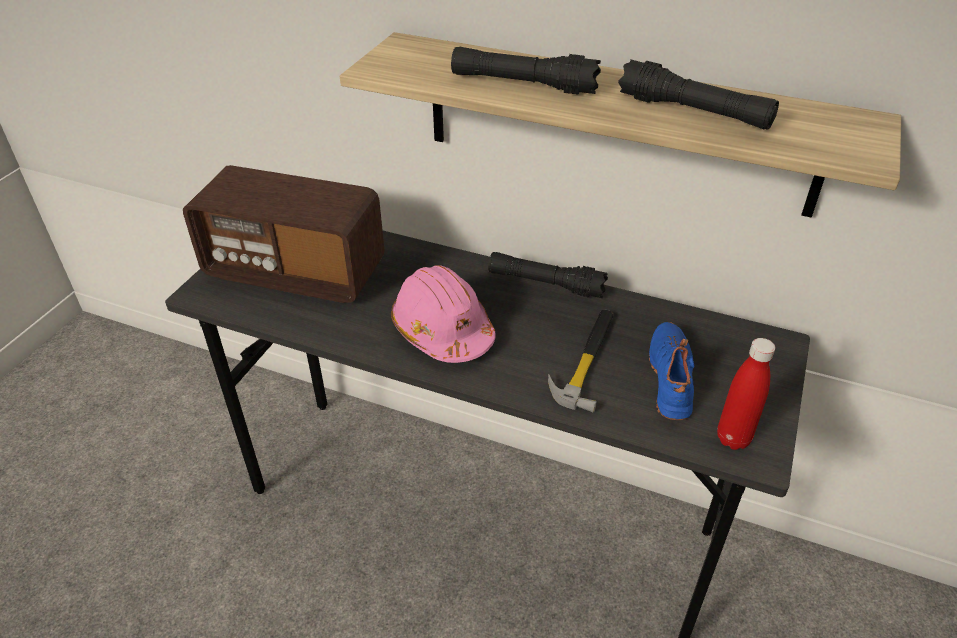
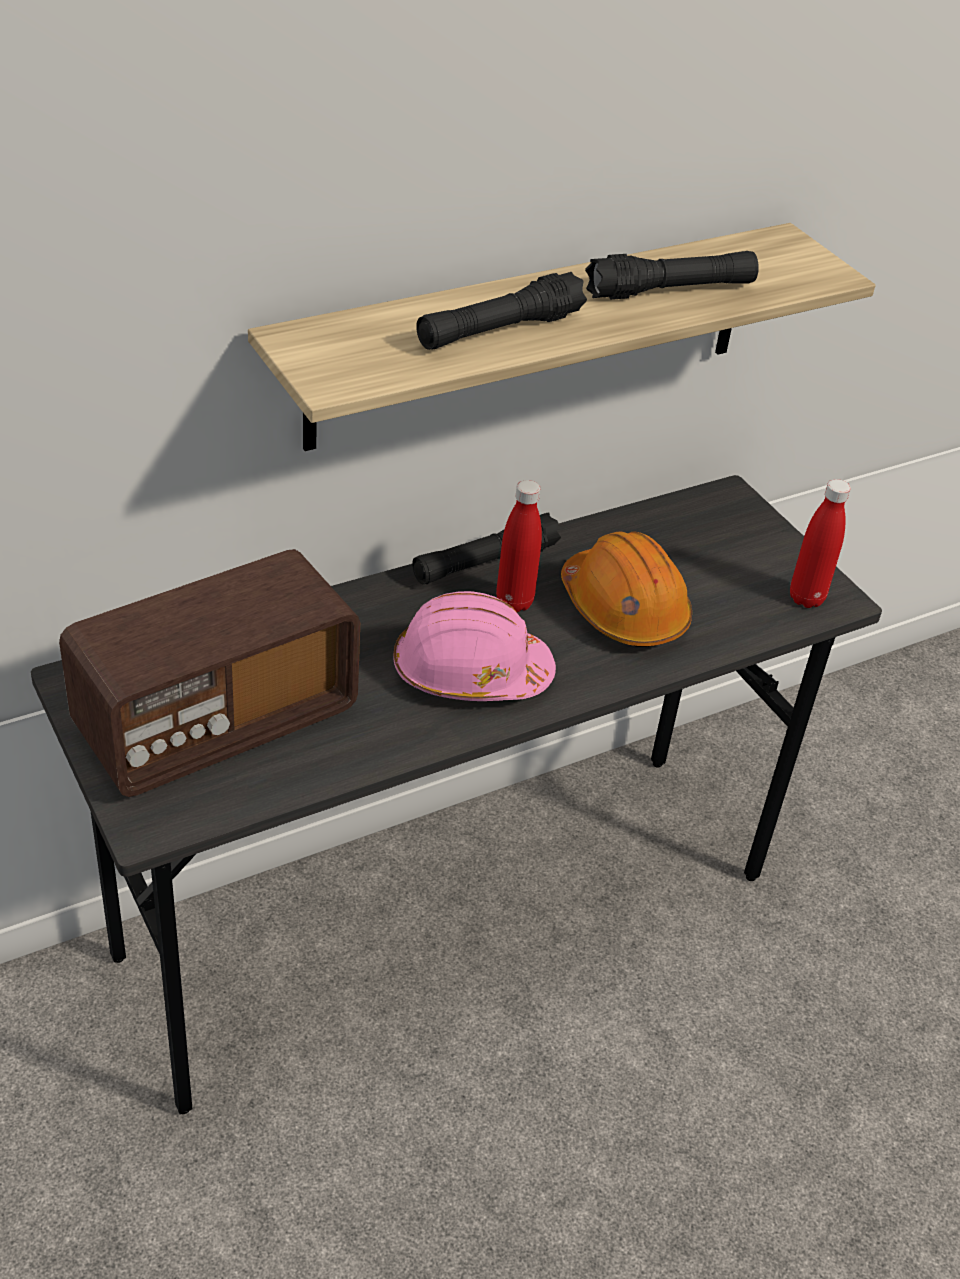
camera: 55 degrees left, 0 degrees up
hammer [548,309,614,412] -> orange hard hat [561,531,692,647]
blue shoe [649,322,695,420] -> none
none -> red bottle [496,480,542,612]

